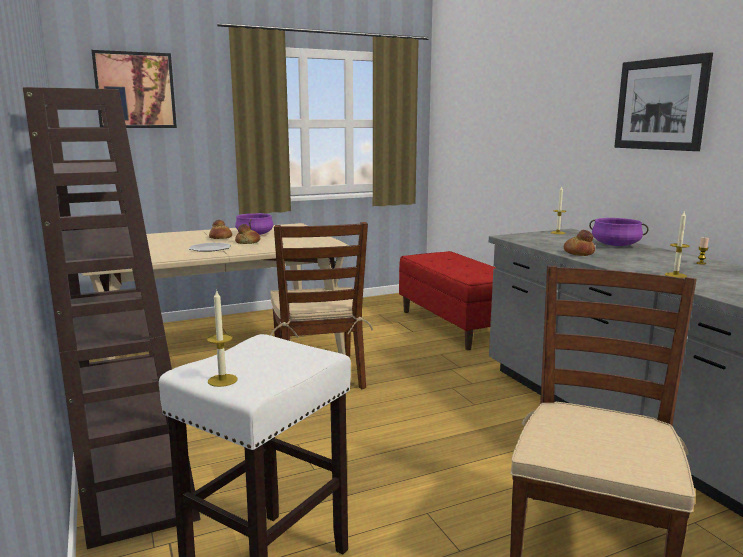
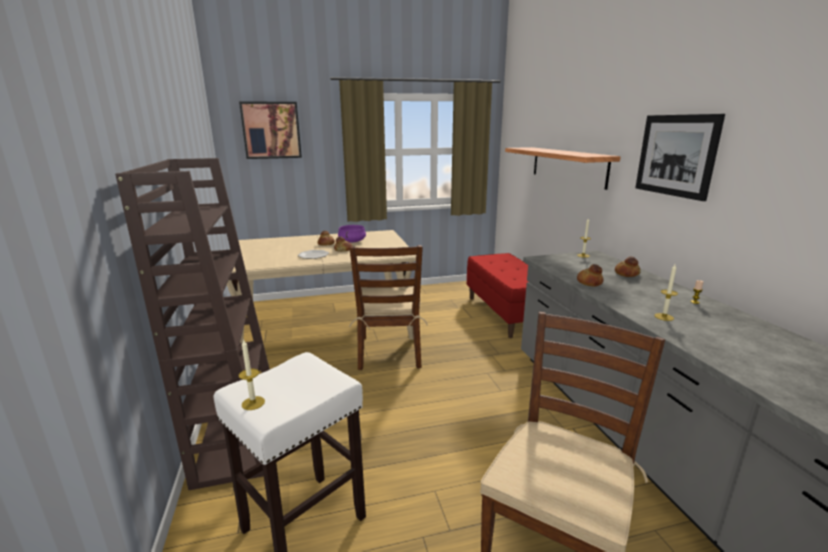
camera: 10 degrees right, 5 degrees up
purple cooking pot [589,218,649,246] -> bread [615,256,641,277]
none -> shelf [505,147,621,190]

